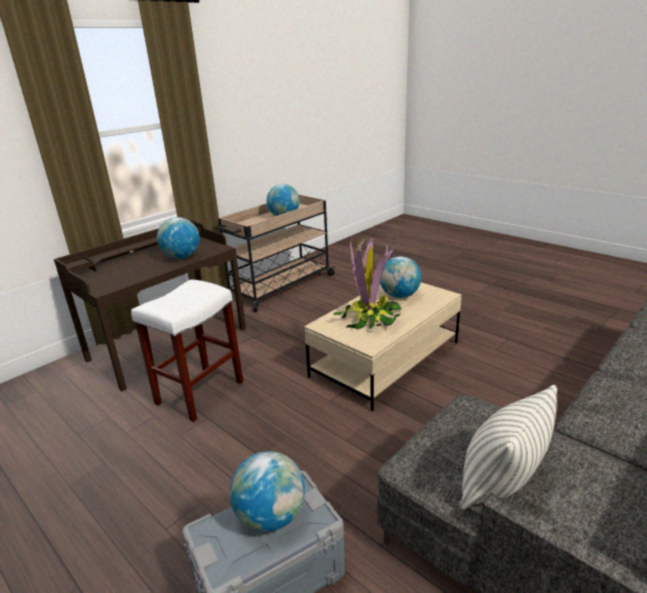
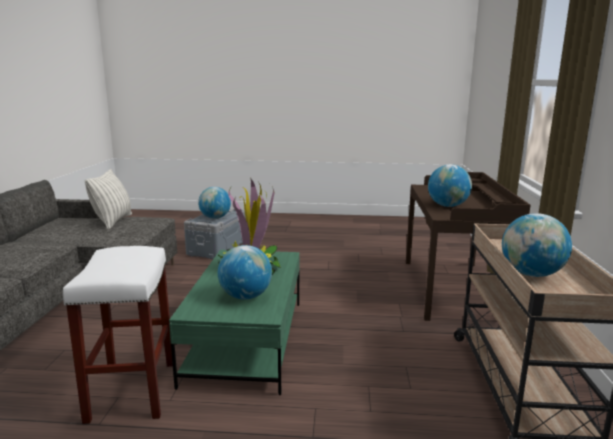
camera: 140 degrees right, 10 degrees down
white stool [131,280,243,422] -> white stool moved to [63,246,173,424]
beige coffee table [304,282,462,411] -> green coffee table [169,250,300,395]

